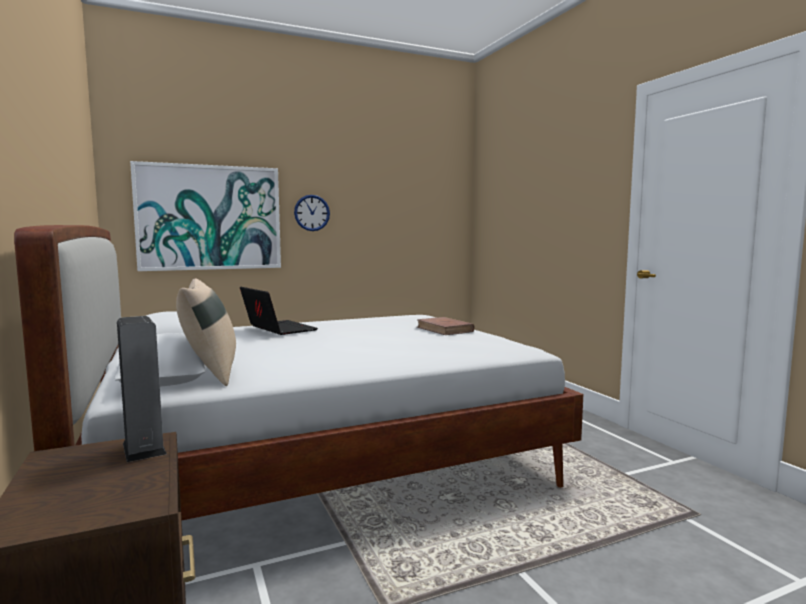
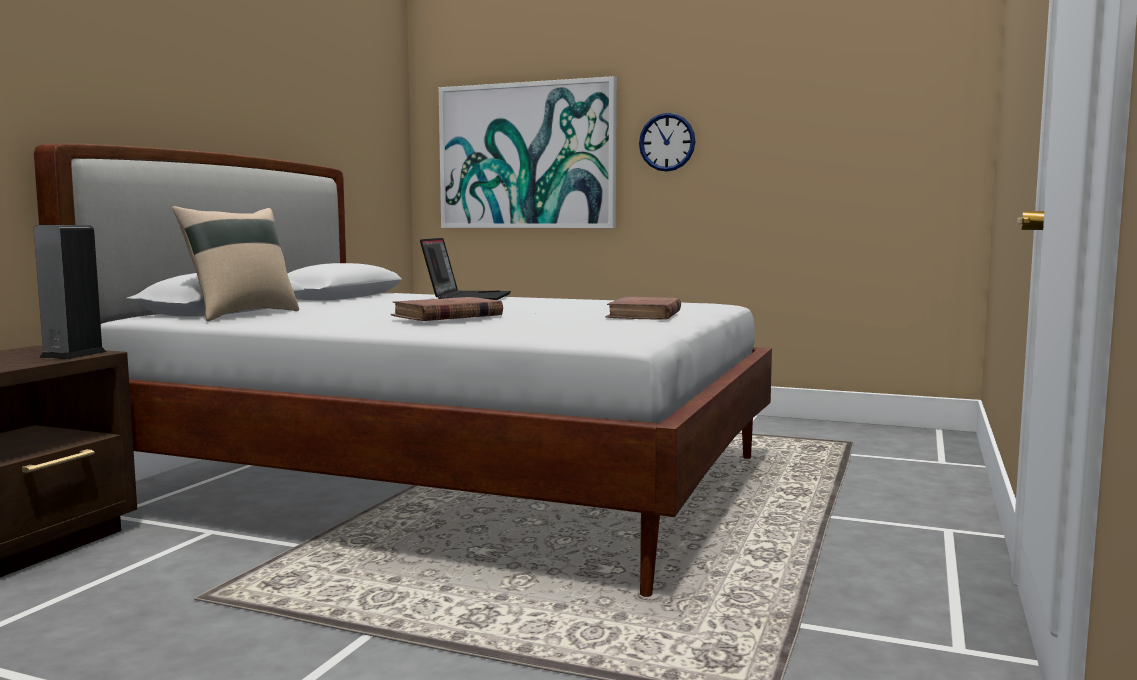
camera: 45 degrees right, 0 degrees up
none -> brown book [391,297,503,321]

